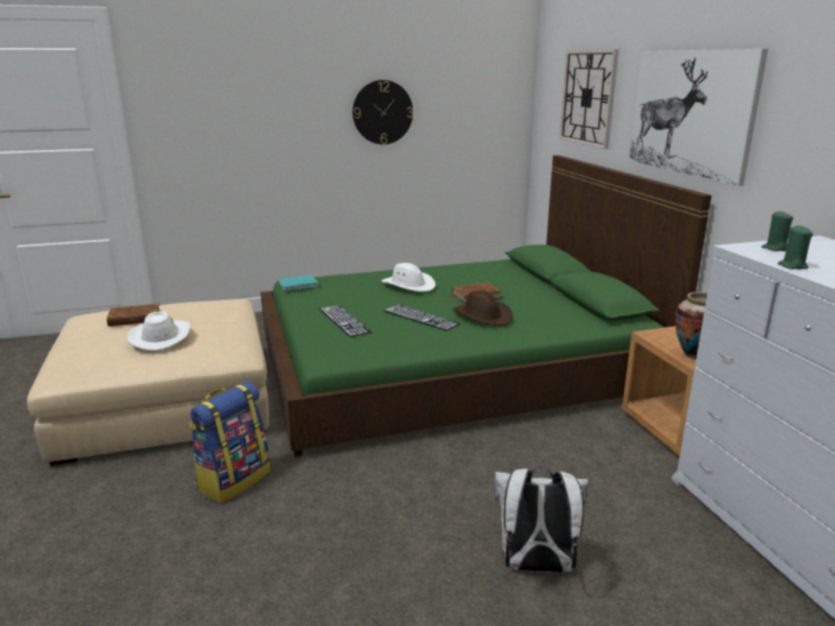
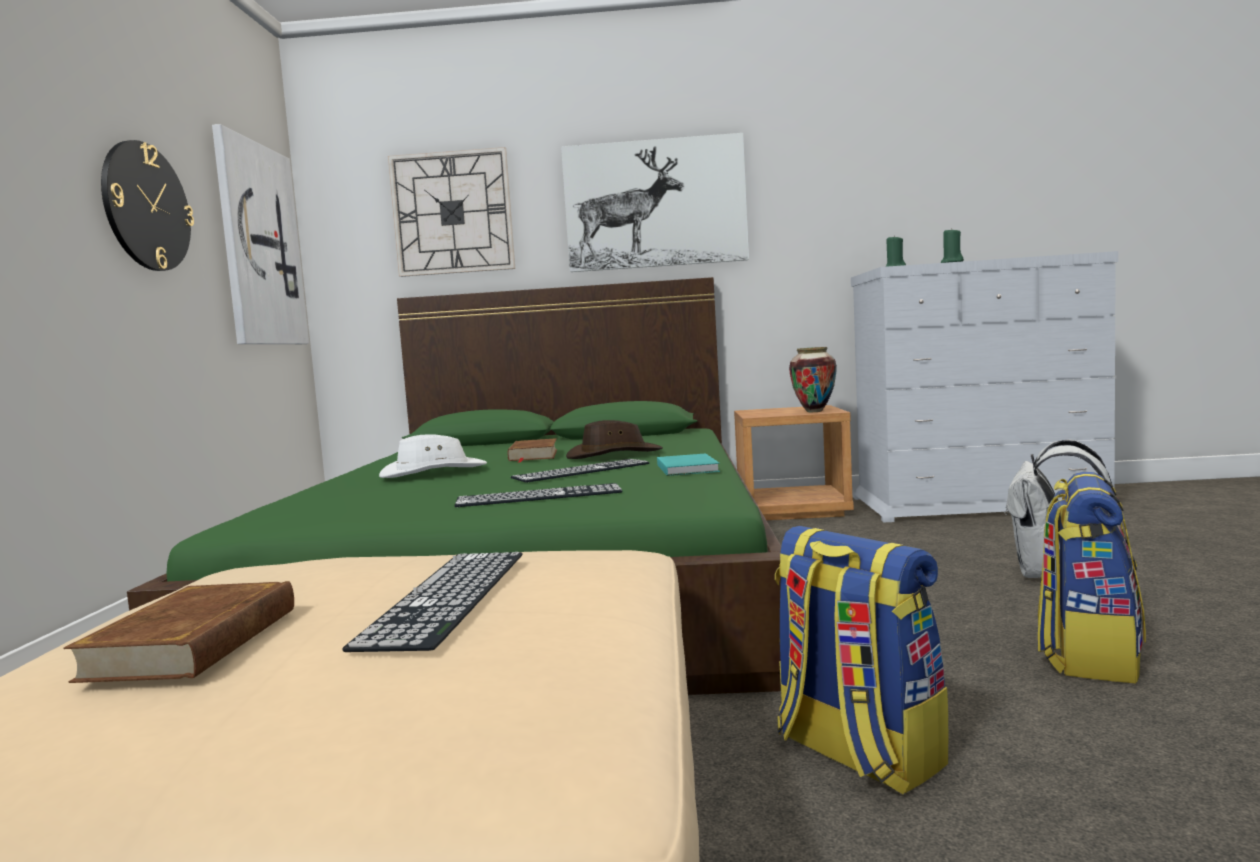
camera: 70 degrees left, 15 degrees down
white hat [127,311,191,351] -> keyboard [342,552,522,652]
turquoise book [278,275,319,291] -> turquoise book moved to [657,453,720,476]
none -> picture [212,124,309,344]
none -> backpack [1038,472,1146,683]

